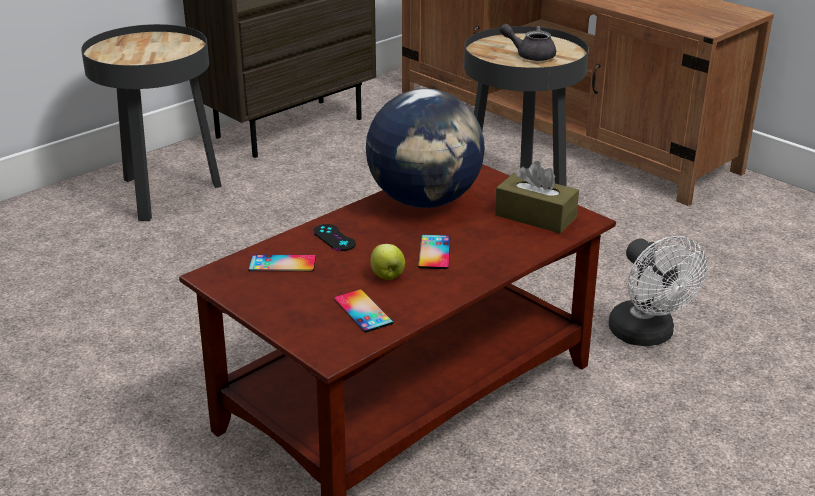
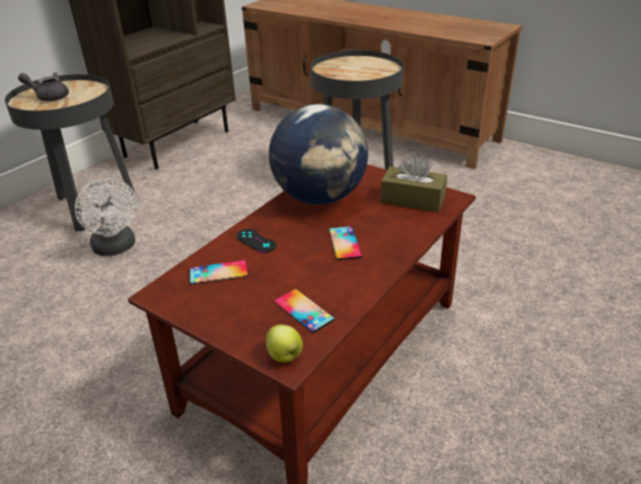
camera: 10 degrees left, 5 degrees up
apple [371,244,405,280] -> apple moved to [266,324,303,363]
grey teapot [499,24,556,61] -> grey teapot moved to [18,72,69,101]
white fan [608,236,707,347] -> white fan moved to [75,178,137,256]

